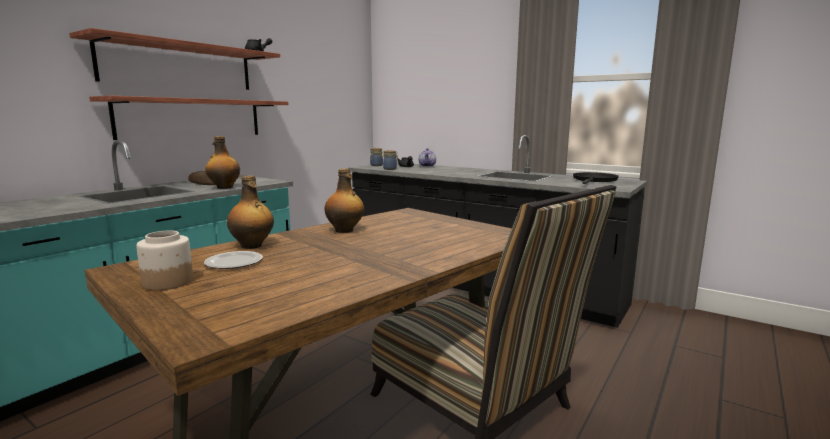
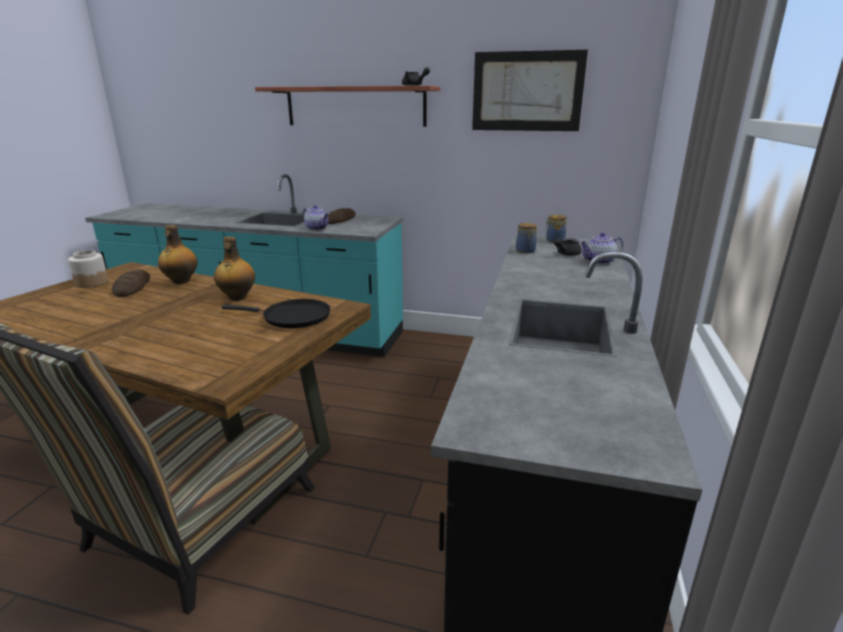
camera: 70 degrees right, 10 degrees up
shelf [89,96,288,140] -> none
plate [204,251,263,269] -> bread [112,269,150,297]
bottle [205,136,240,189] -> teapot [303,205,329,230]
black frying pan [573,172,619,184] -> black frying pan moved to [222,299,330,328]
none -> picture [472,50,588,131]

